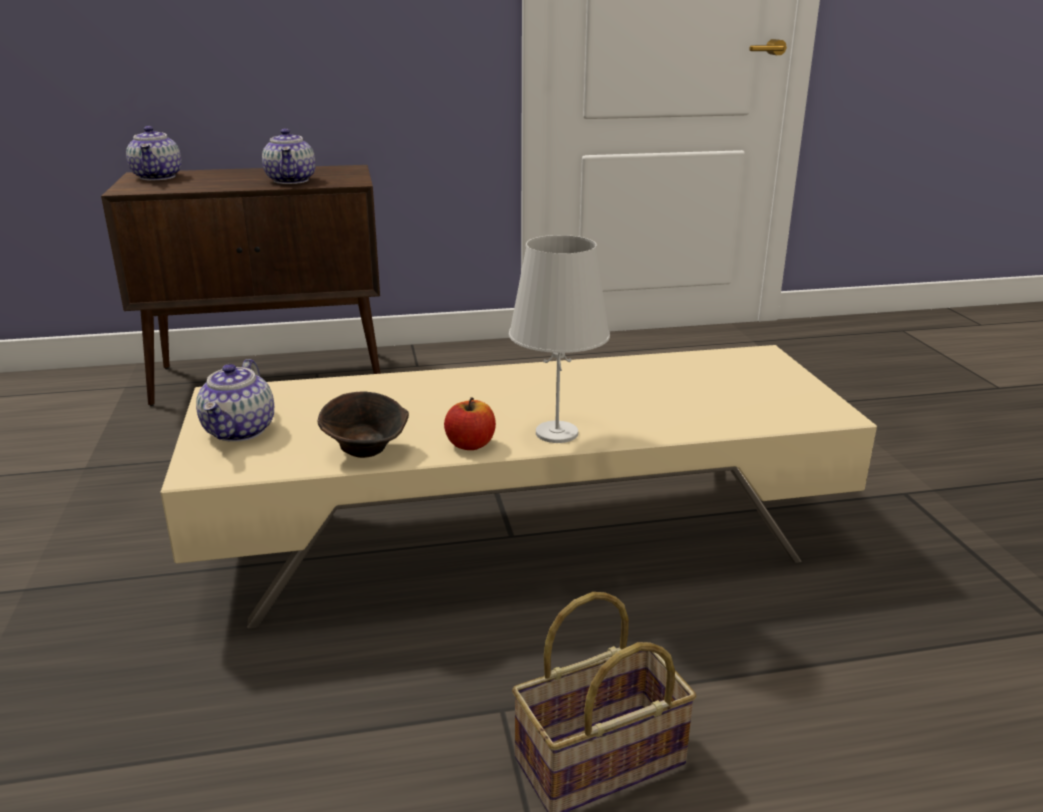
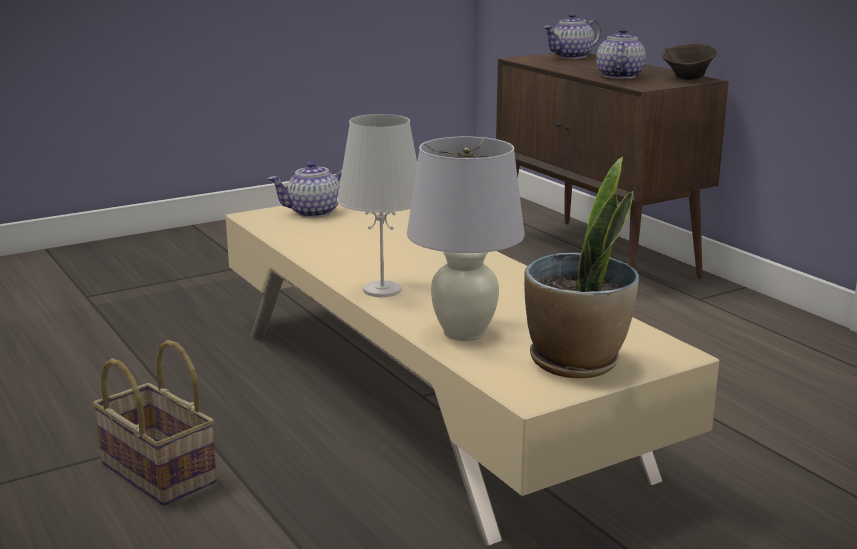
camera: 70 degrees right, 5 degrees down
teapot [262,129,316,184] -> teapot turned 135 degrees clockwise [596,28,646,79]
brown bowl [317,392,409,458] -> brown bowl moved to [662,43,717,80]
apple [444,397,496,450] -> none
none -> white table lamp [407,137,525,341]
none -> potted plant [524,157,639,378]

